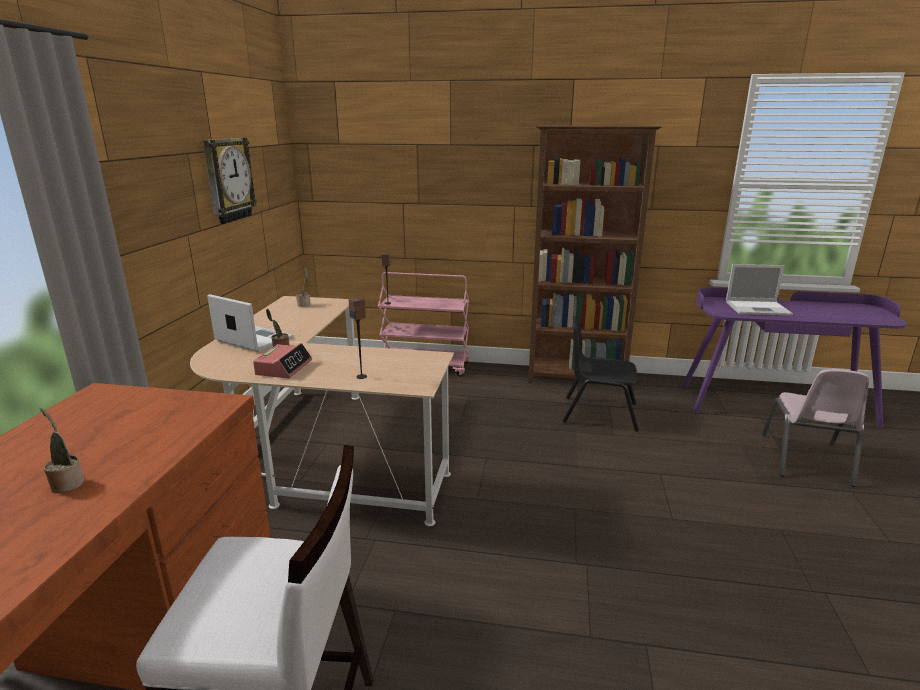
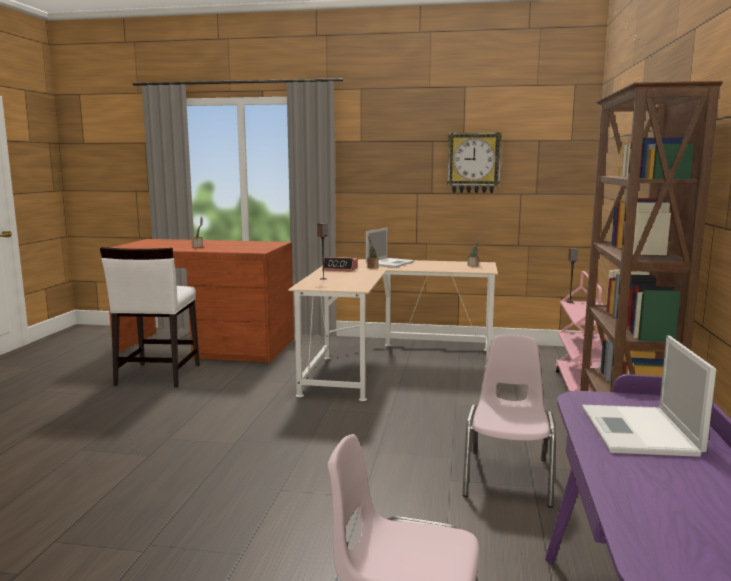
camera: 90 degrees right, 10 degrees down
black chair [563,315,639,432] -> pink chair [462,335,556,507]

